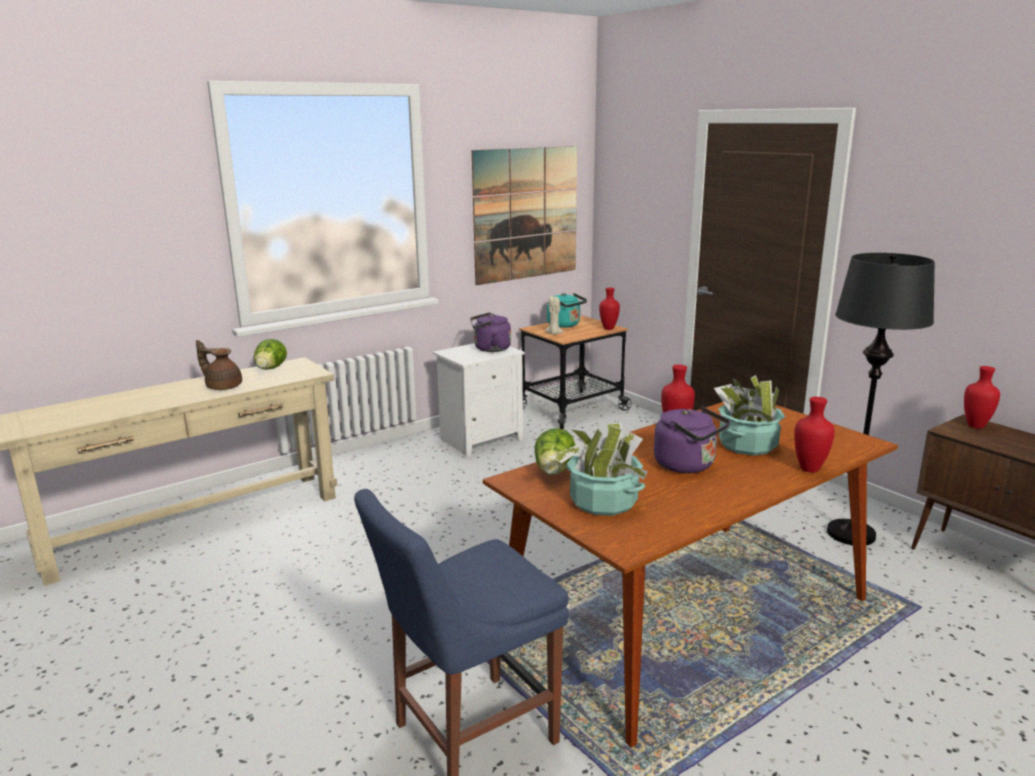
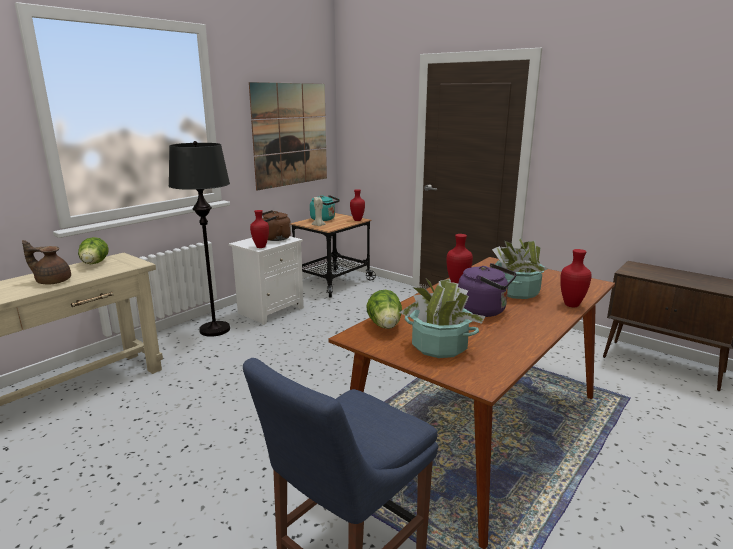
camera: 15 degrees left, 0 degrees up
purple kettle [470,312,511,352] -> brown kettle [262,210,291,241]
black floor lamp [827,253,935,545] -> black floor lamp moved to [168,141,230,337]
red vase [964,366,1000,429] -> red vase moved to [250,210,269,248]

